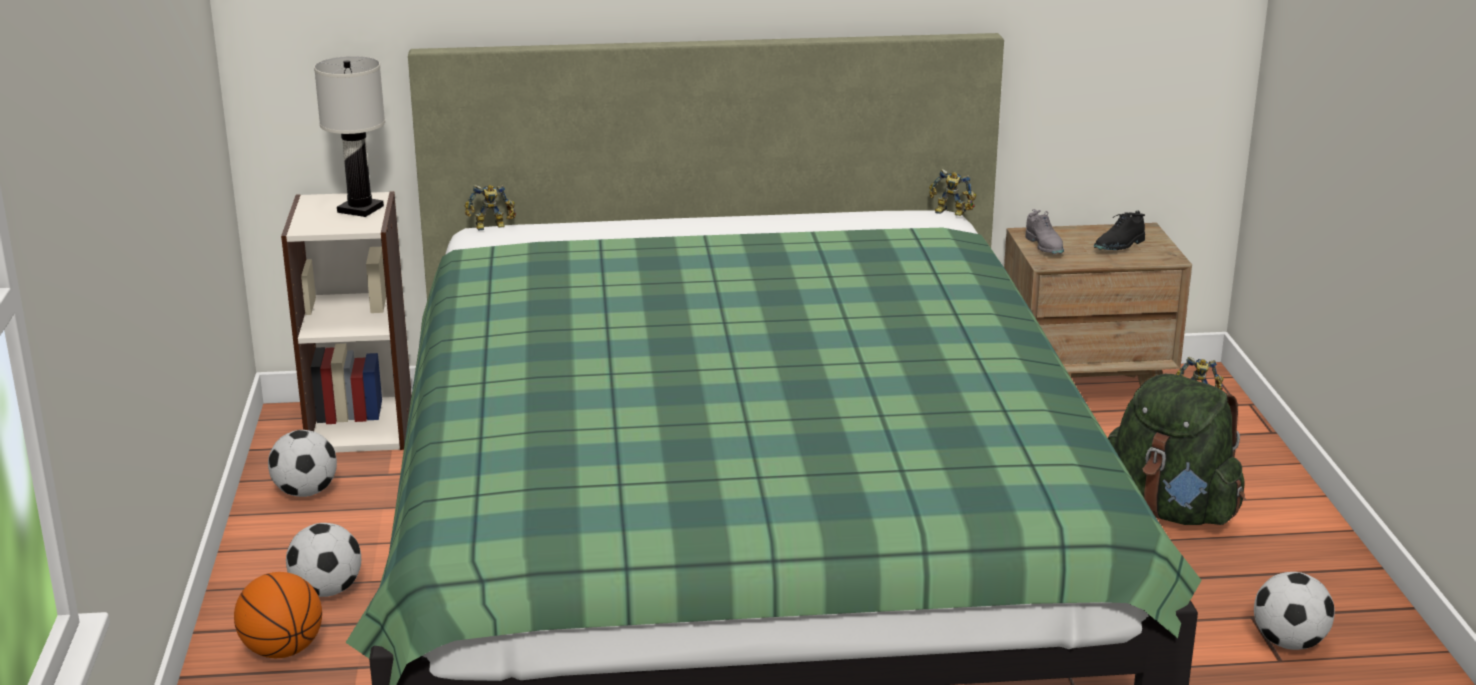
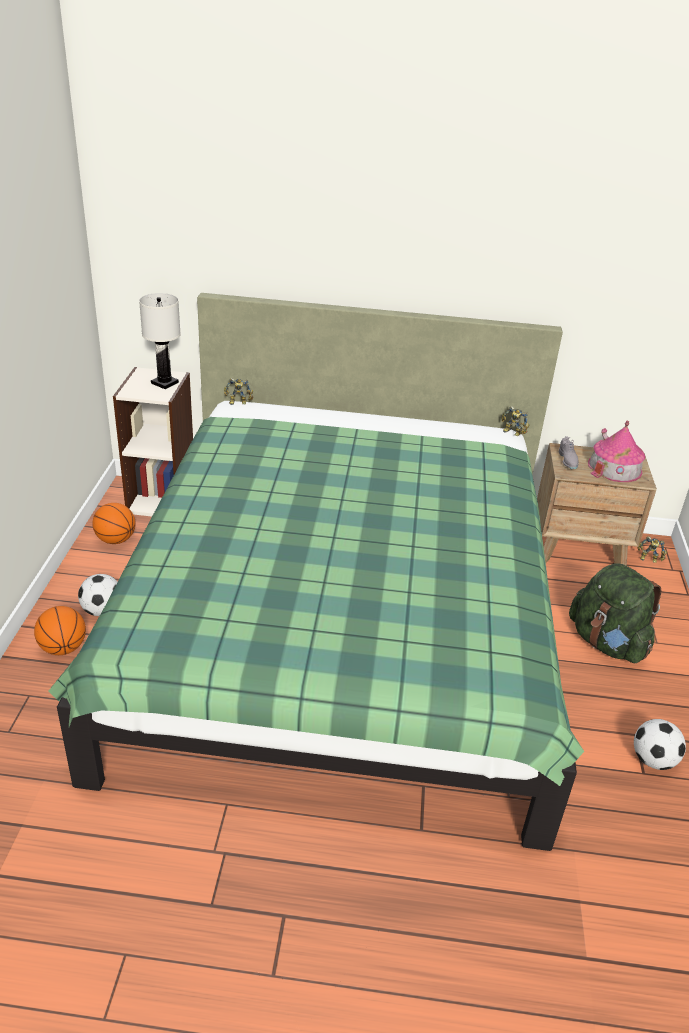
camera: 10 degrees right, 10 degrees up
football [268,430,337,497] -> basketball [92,503,136,544]
black shoe [1094,211,1145,250] -> toy house [588,421,645,482]

